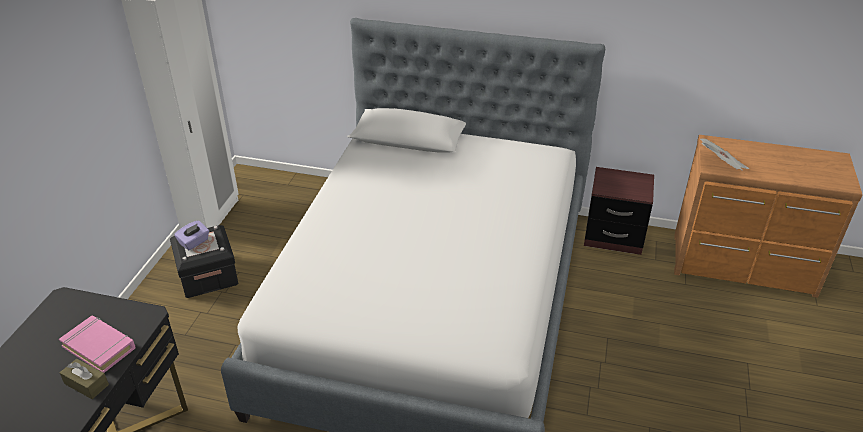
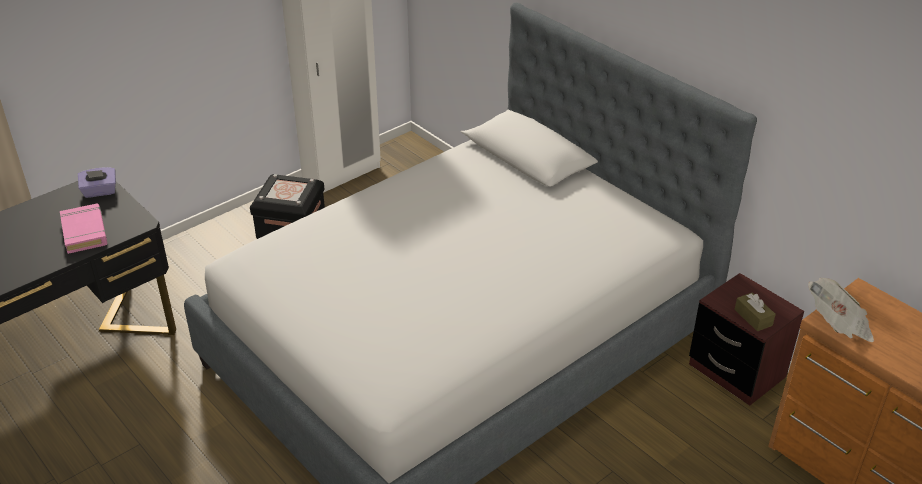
camera: 35 degrees right, 0 degrees up
brown tissue box [60,359,109,399] -> brown tissue box moved to [734,292,776,331]
purple tissue box [174,220,209,250] -> purple tissue box moved to [78,167,116,198]

